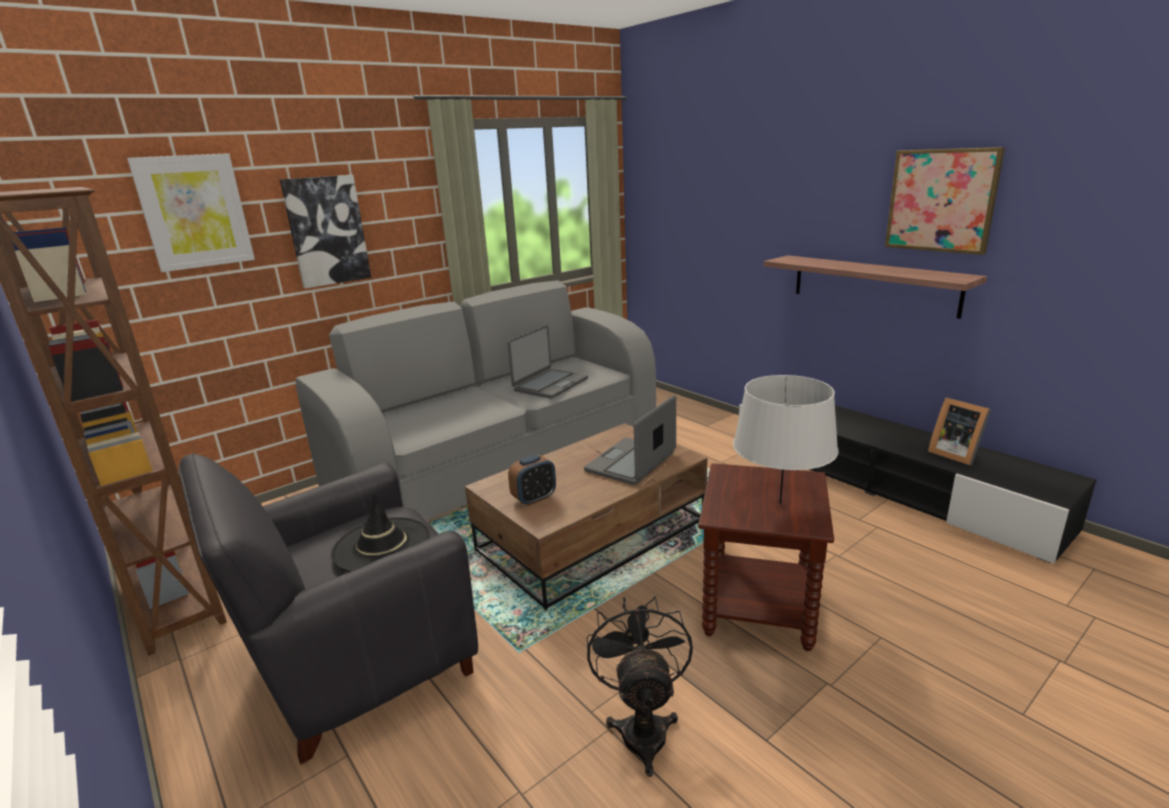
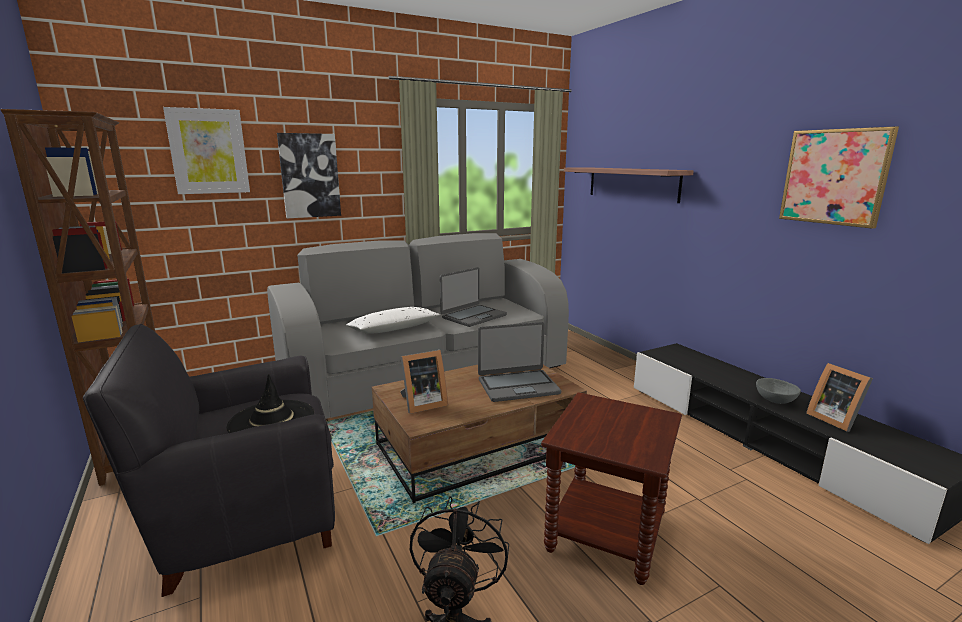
camera: 10 degrees right, 5 degrees down
alarm clock [508,454,556,506] -> picture frame [400,350,448,414]
laptop [584,395,676,485] -> laptop turned 150 degrees counterclockwise [478,322,561,402]
grey table lamp [733,375,839,505] -> none
shelf [763,255,987,319] -> shelf moved to [564,167,694,203]
none -> white pillow [346,307,440,334]
none -> grey bowl [756,378,801,404]

